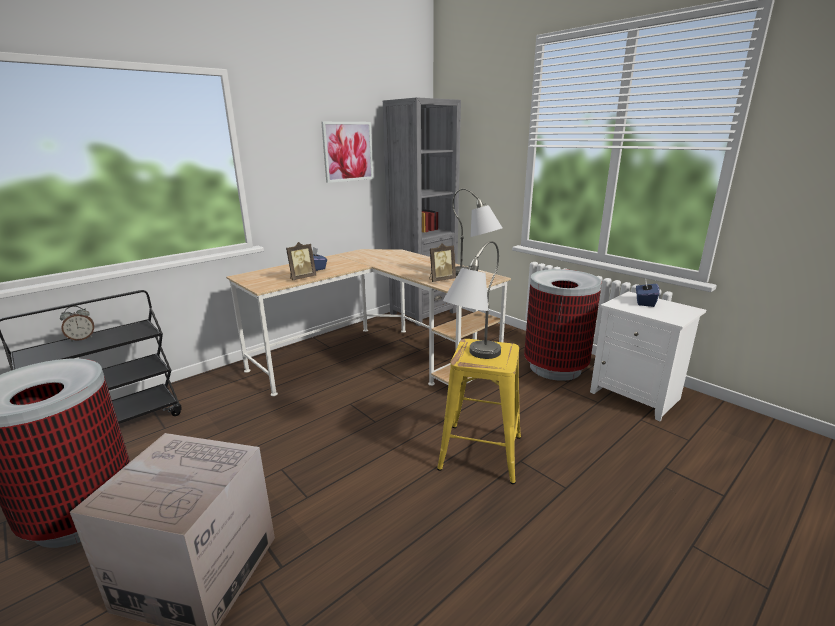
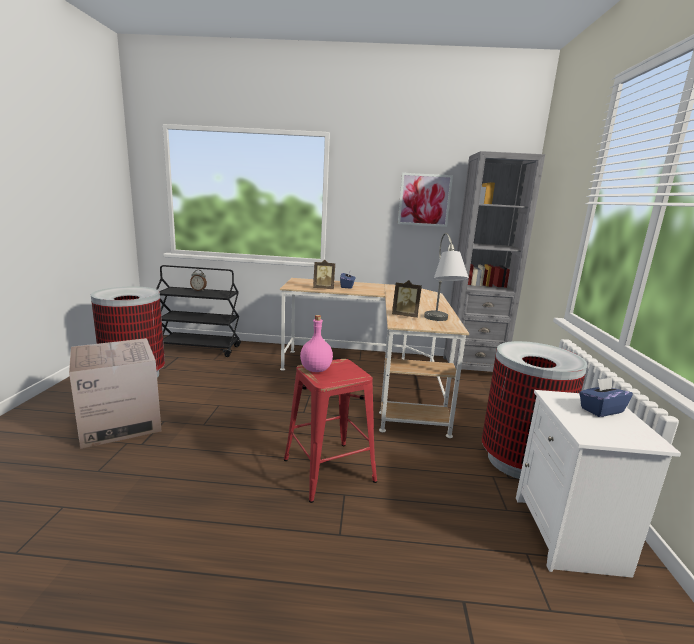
camera: 45 degrees right, 5 degrees down
yellow stool [437,339,521,484] -> red stool [284,359,377,503]
grey table lamp [443,241,501,359] -> pink bottle [300,315,333,372]

